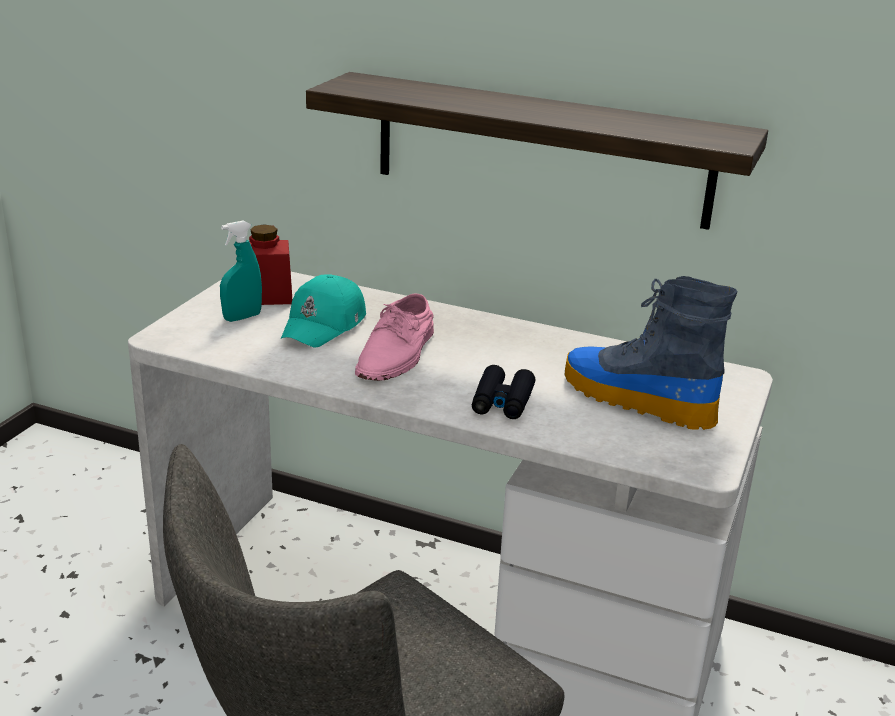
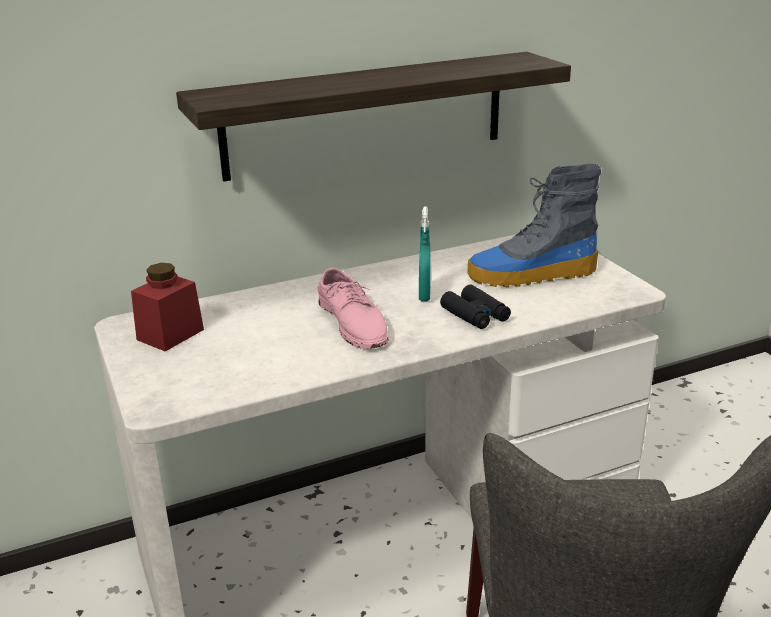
camera: 45 degrees left, 0 degrees up
turquoise spray bottle [220,220,262,322] -> turquoise spray bottle moved to [419,206,431,301]
turquoise cap [281,274,366,348] -> none

